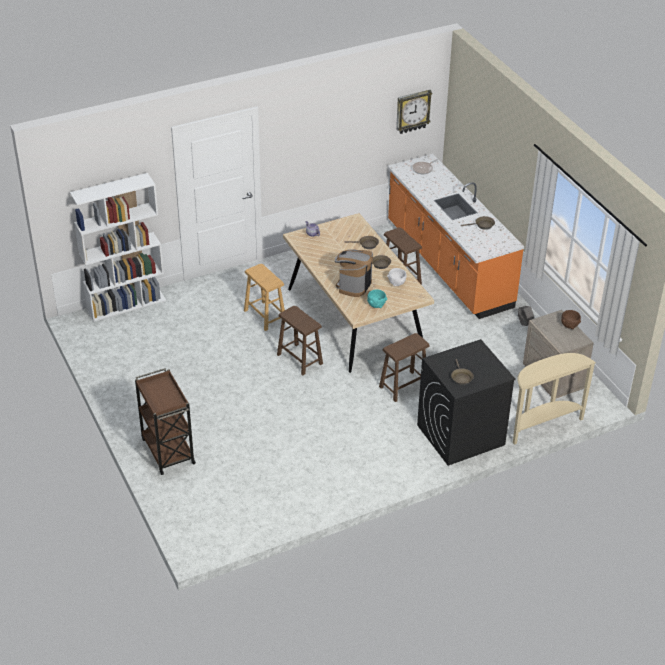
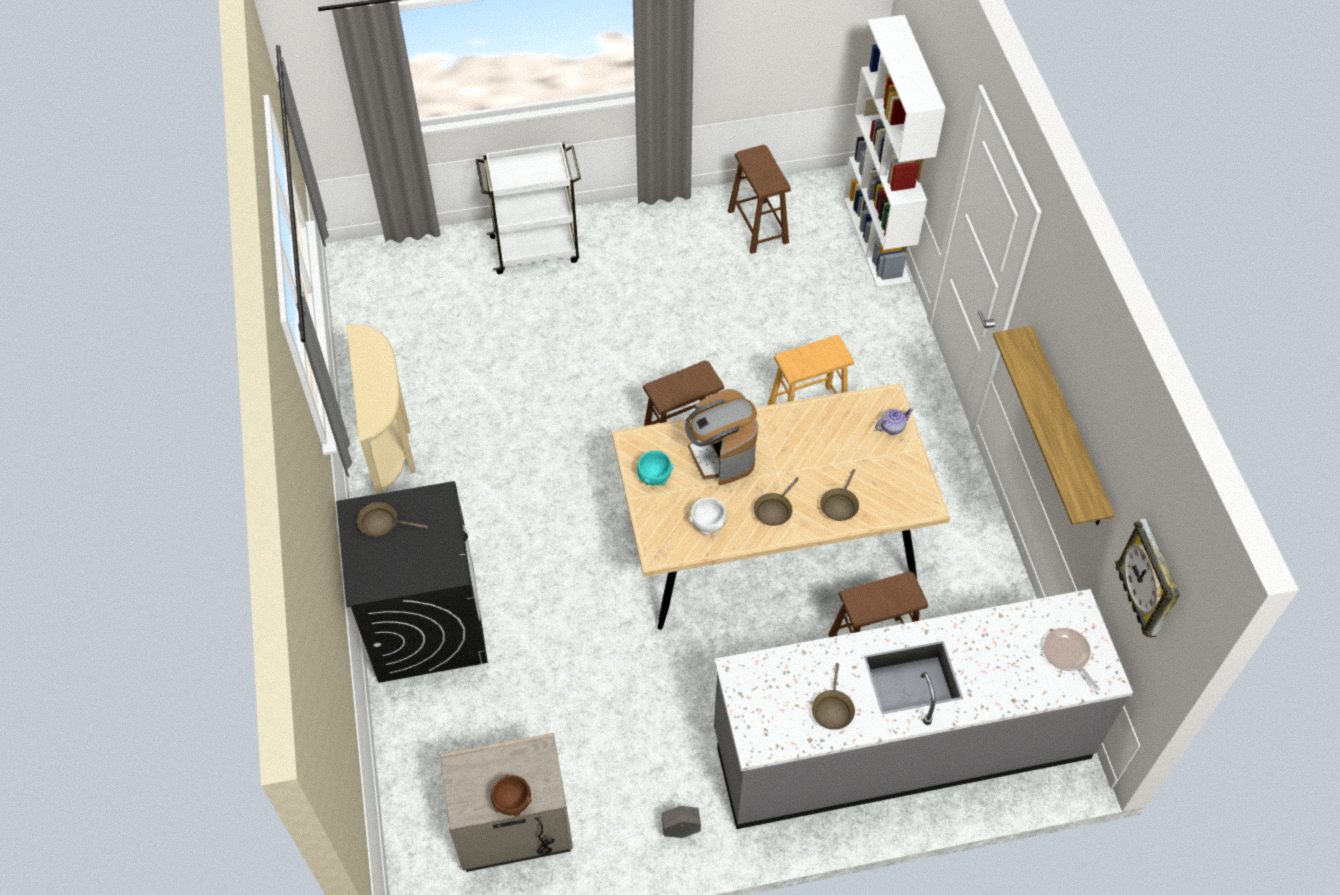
camera: 105 degrees right, 15 degrees up
brown cart [135,368,196,475] -> white cart [476,142,581,274]
coffee machine [335,249,373,297] -> coffee machine turned 150 degrees counterclockwise [685,389,758,485]
brown stool [379,333,430,402] -> brown stool moved to [728,145,791,254]
orange counter [387,154,524,319] -> grey counter [714,589,1133,829]
beige console table [513,353,596,445] -> beige console table moved to [347,324,416,494]
none -> shelf [993,326,1115,525]

